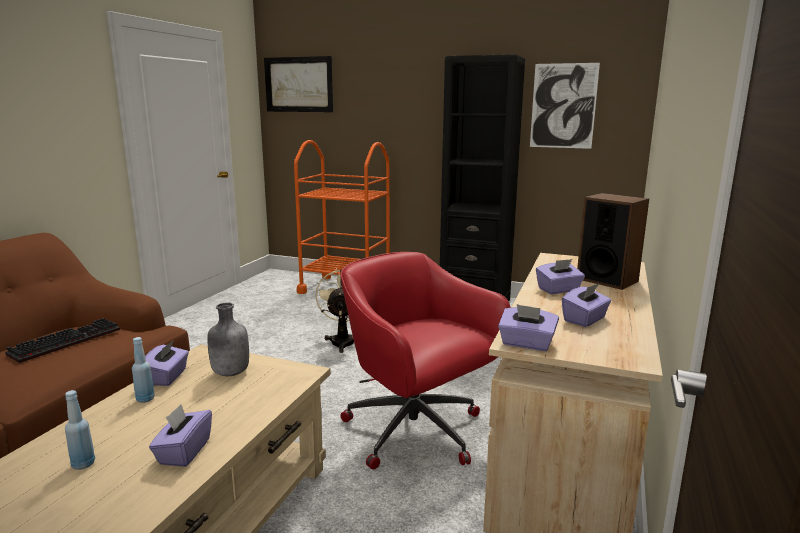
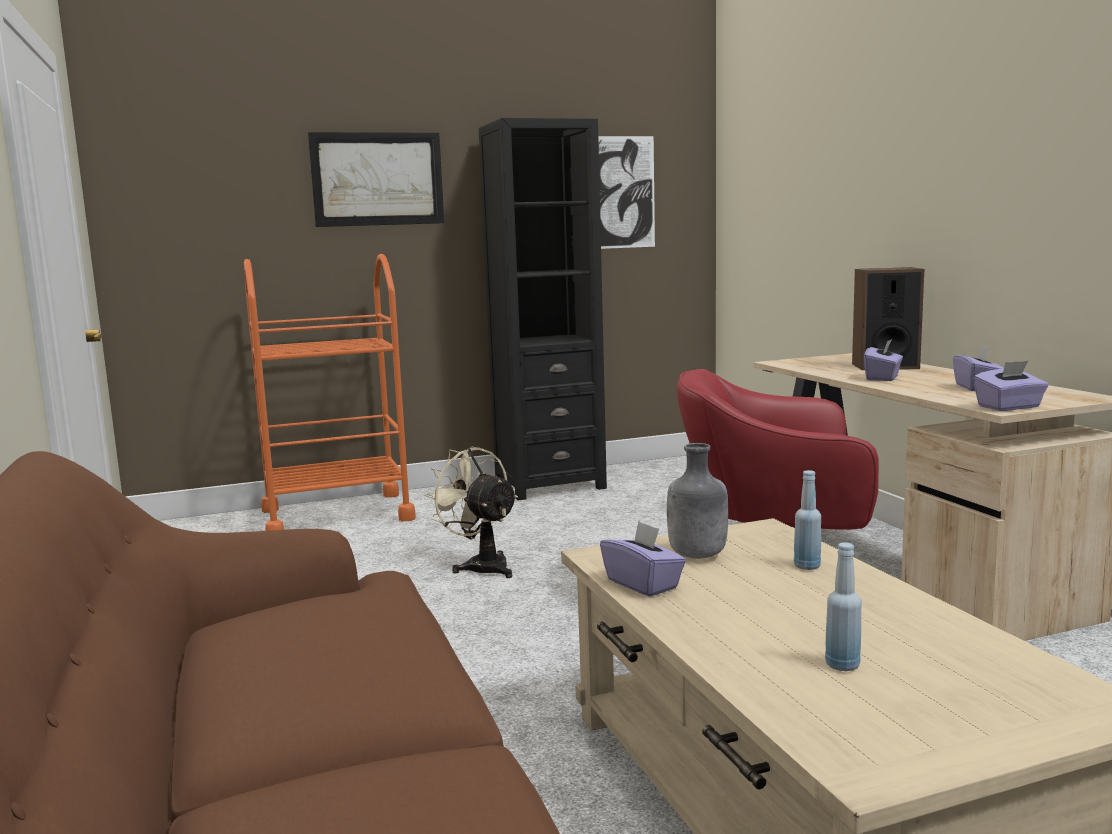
camera: 40 degrees left, 5 degrees down
keyboard [5,318,120,363] -> none
blue bottle [132,337,155,403] -> blue bottle moved to [794,470,821,570]
purple tissue box [149,404,212,467] -> none
picture [264,56,333,112] -> picture moved to [308,132,444,227]

